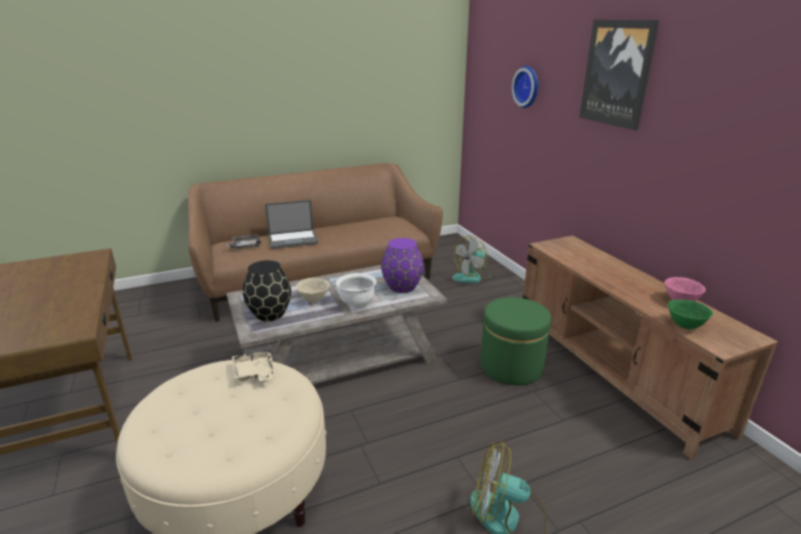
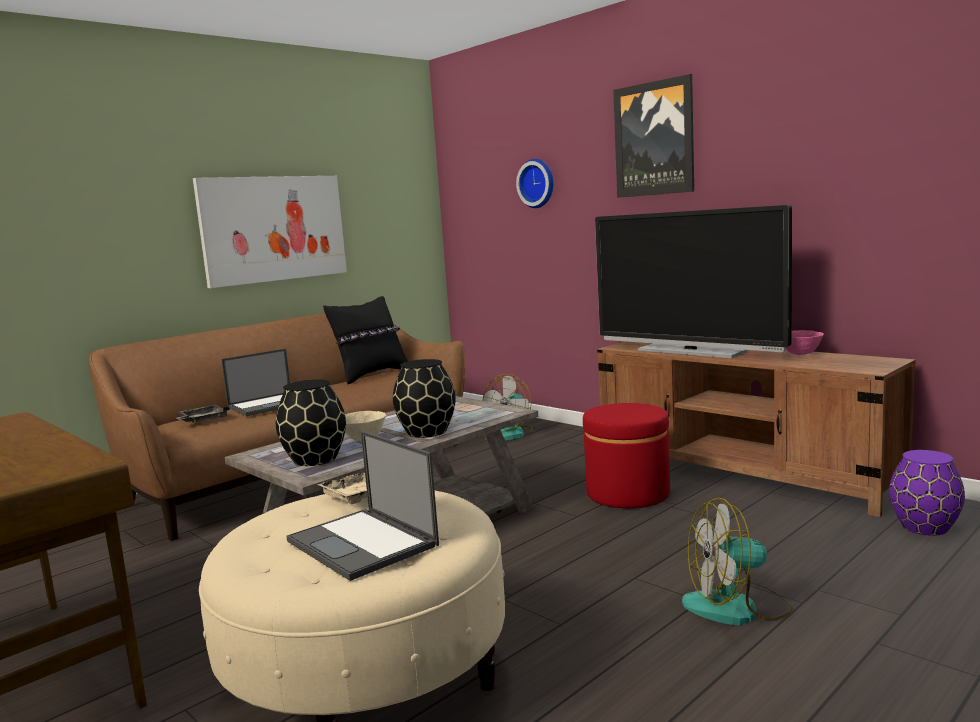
camera: 20 degrees left, 15 degrees down
white bowl [336,273,377,308] -> black vase [393,359,456,438]
purple vase [381,238,424,293] -> purple vase moved to [889,450,965,536]
green ottoman [480,297,551,386] -> red ottoman [583,403,670,508]
green bowl [668,299,713,329] -> none
none -> picture [193,176,347,288]
none -> laptop [287,431,439,581]
none -> black pillow [323,296,408,384]
none -> television [595,205,792,358]

